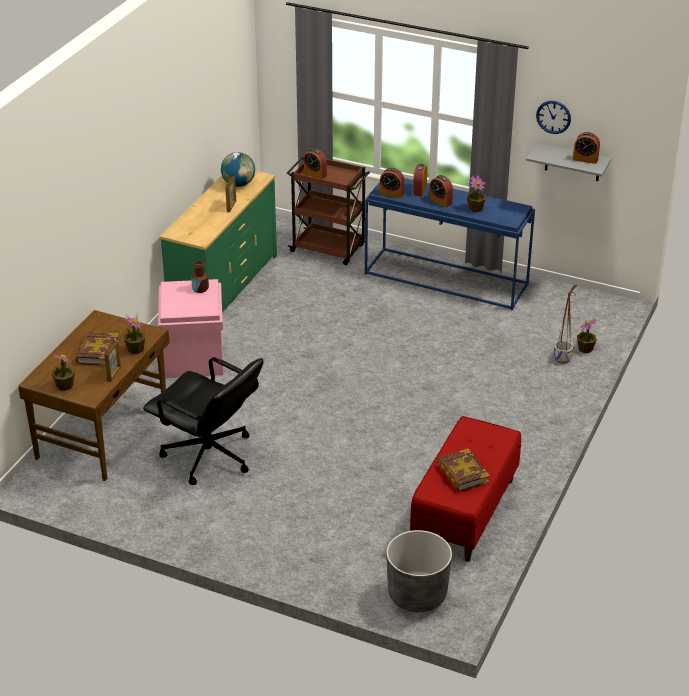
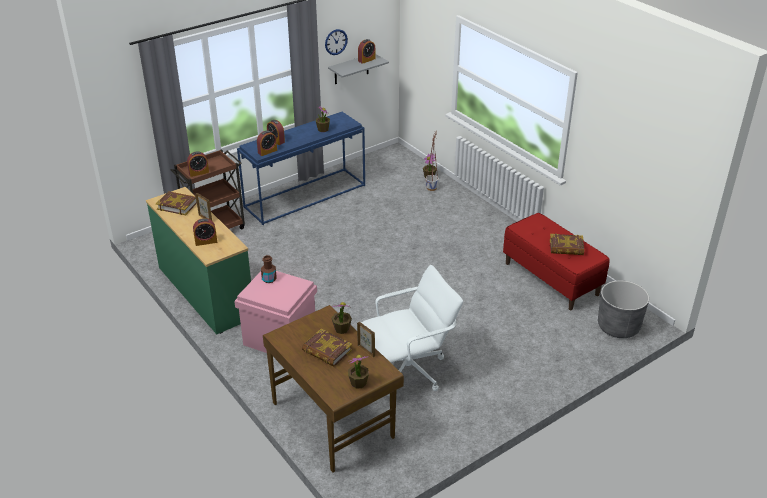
camera: 60 degrees left, 0 degrees up
black office chair [143,357,263,485] -> white office chair [361,265,463,396]
globe [221,152,255,187] -> book [156,191,197,215]
alarm clock [429,175,453,207] -> alarm clock moved to [193,218,217,246]

